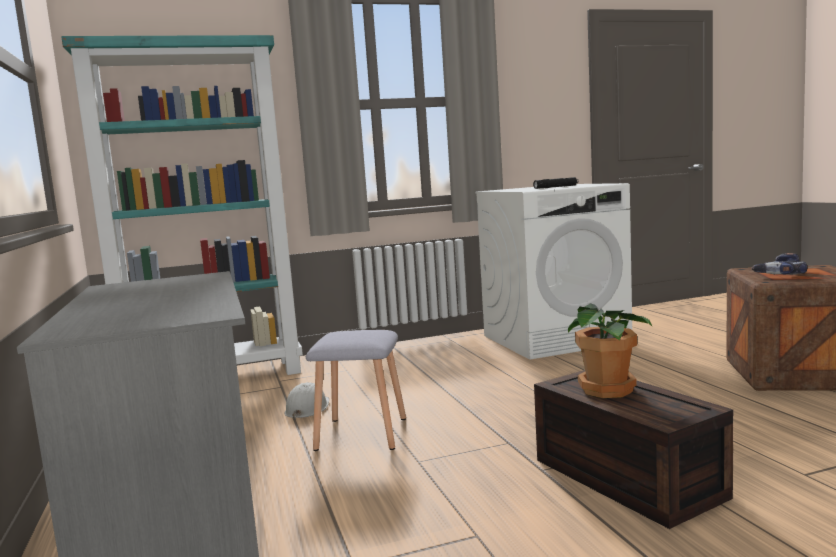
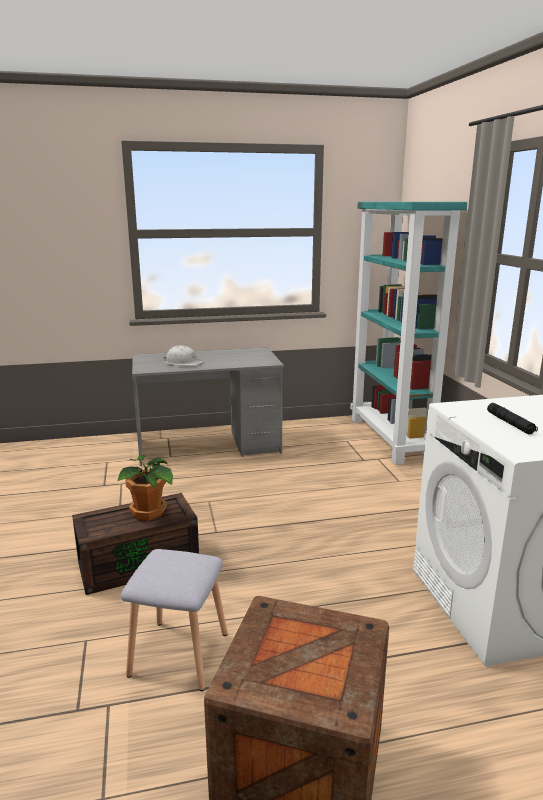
camera: 95 degrees right, 10 degrees up
white hard hat [285,382,329,420] -> white hard hat moved to [163,346,203,366]
grey stool [306,330,406,451] -> grey stool moved to [121,549,228,691]
power drill [752,253,807,274] -> none

